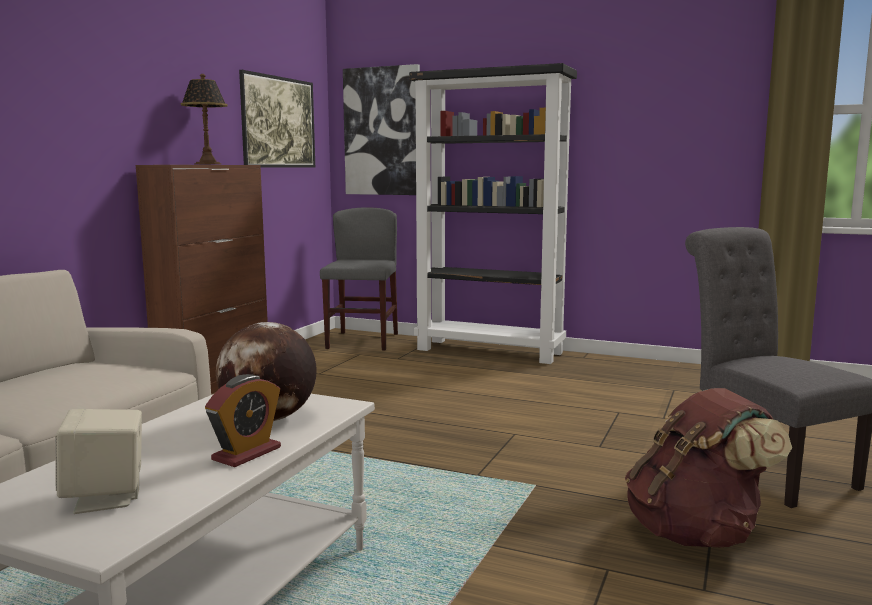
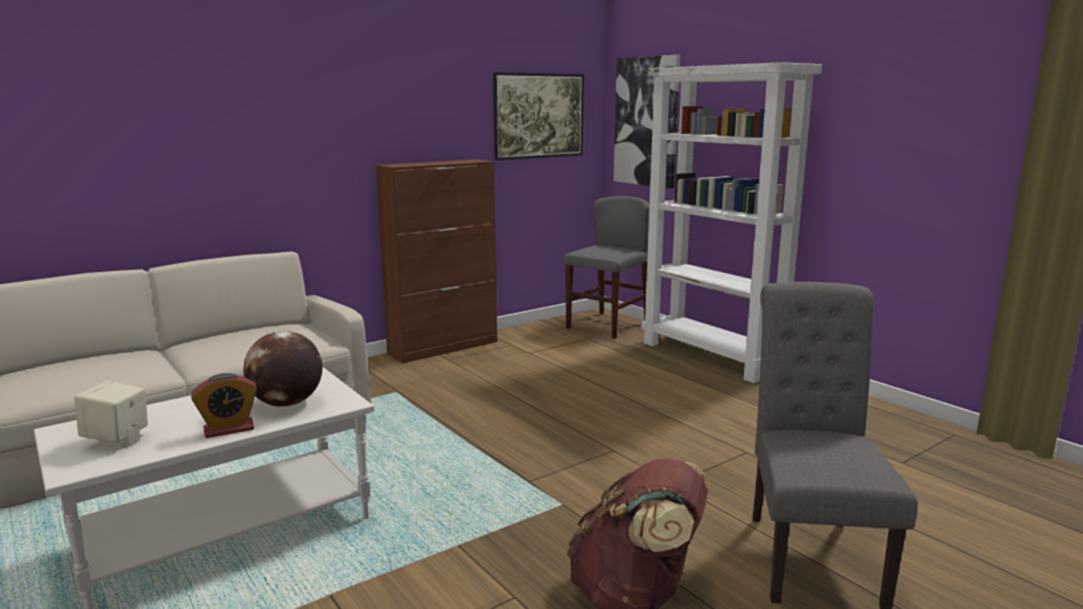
camera: 30 degrees right, 5 degrees up
table lamp [181,74,227,165] -> none
black bookcase [409,63,577,364] -> white bookcase [641,62,822,383]

